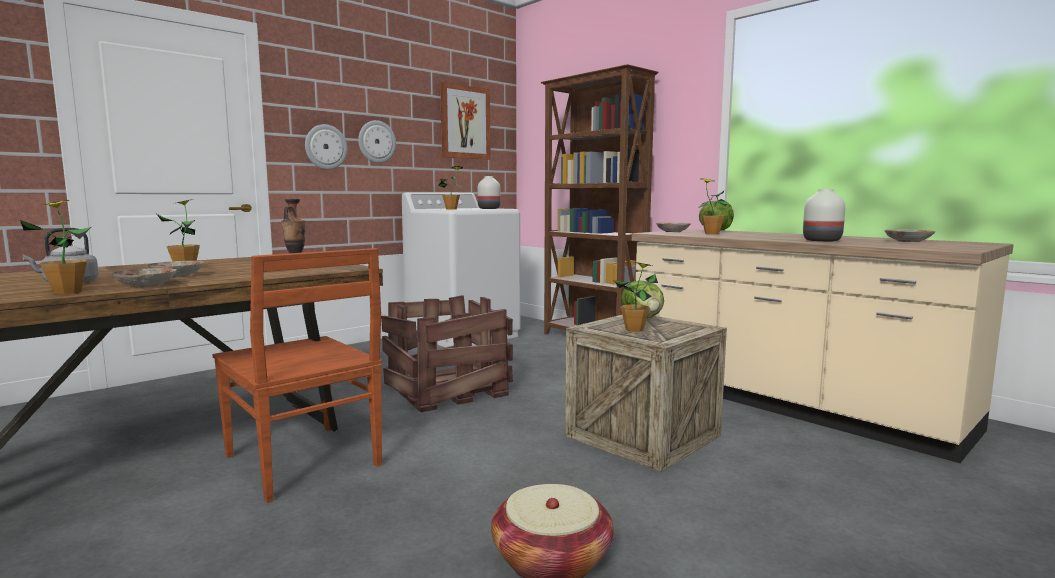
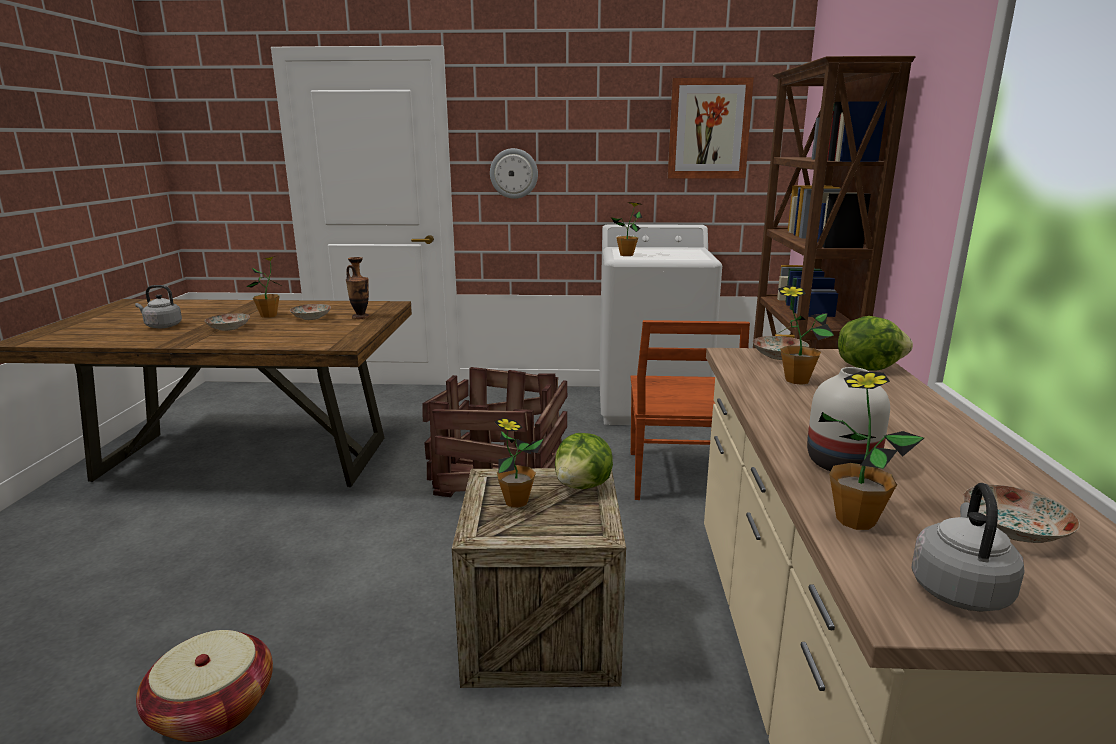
camera: 45 degrees right, 10 degrees up
potted plant [20,200,91,294] -> potted plant moved to [818,371,924,530]
plate [111,268,177,287] -> plate moved to [290,304,331,320]
brown chair [213,248,382,503] -> brown chair moved to [631,320,750,500]
wall clock [358,120,396,163] -> none
white vase [477,176,501,209] -> none
none -> grey kettle [911,483,1025,612]

